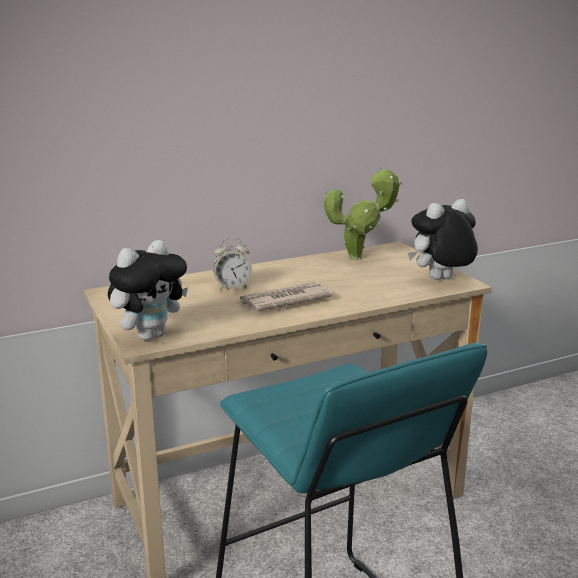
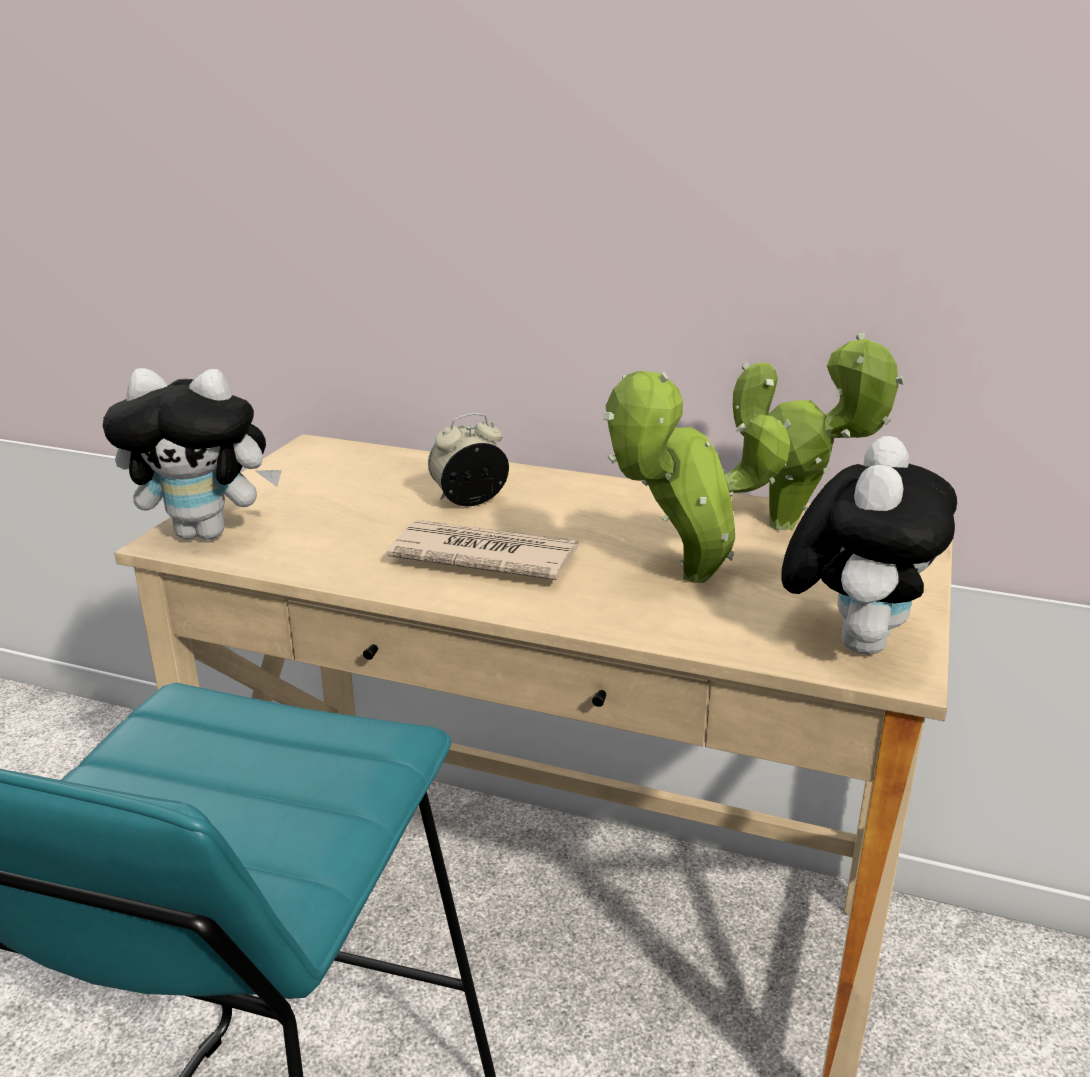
camera: 45 degrees right, 5 degrees up
alarm clock [213,238,252,290] -> alarm clock turned 120 degrees clockwise [428,413,509,506]
plush toy [408,199,478,280] -> plush toy turned 90 degrees clockwise [781,436,957,655]
none -> potted plant [603,371,791,583]

